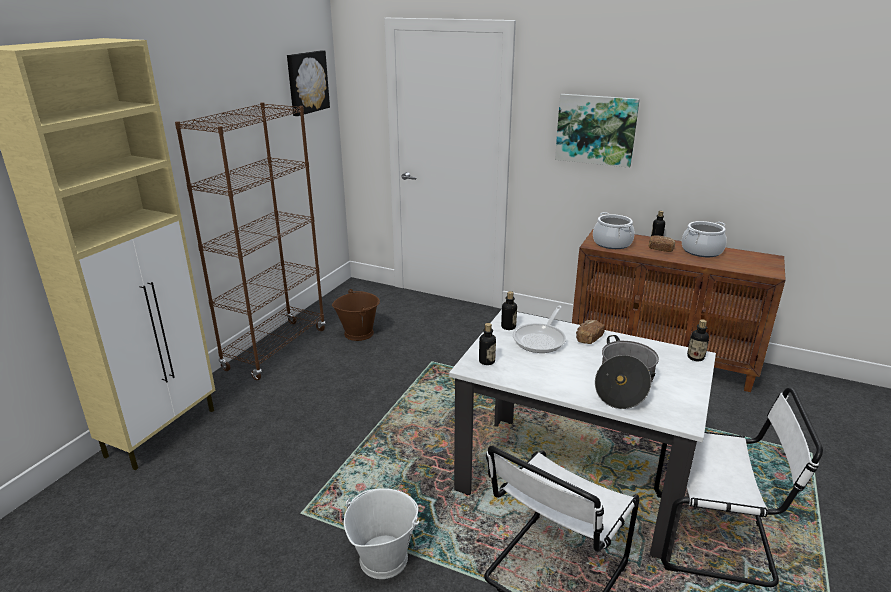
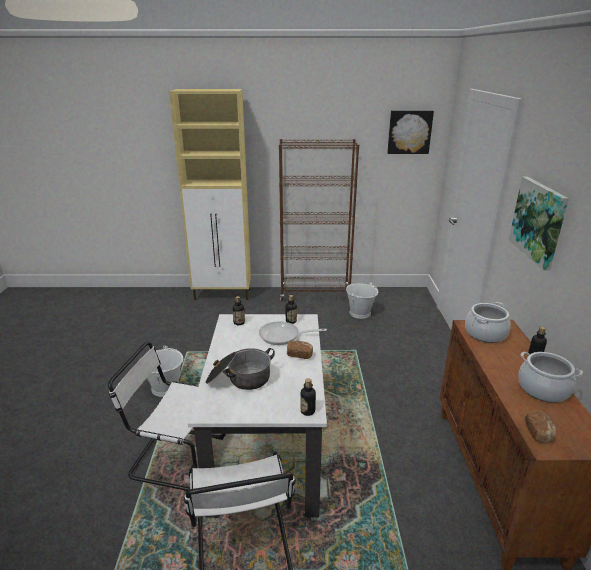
camera: 65 degrees right, 0 degrees up
brown bucket [332,289,380,341] -> white bucket [346,282,378,319]
bread [649,235,675,252] -> bread moved to [525,410,556,444]

